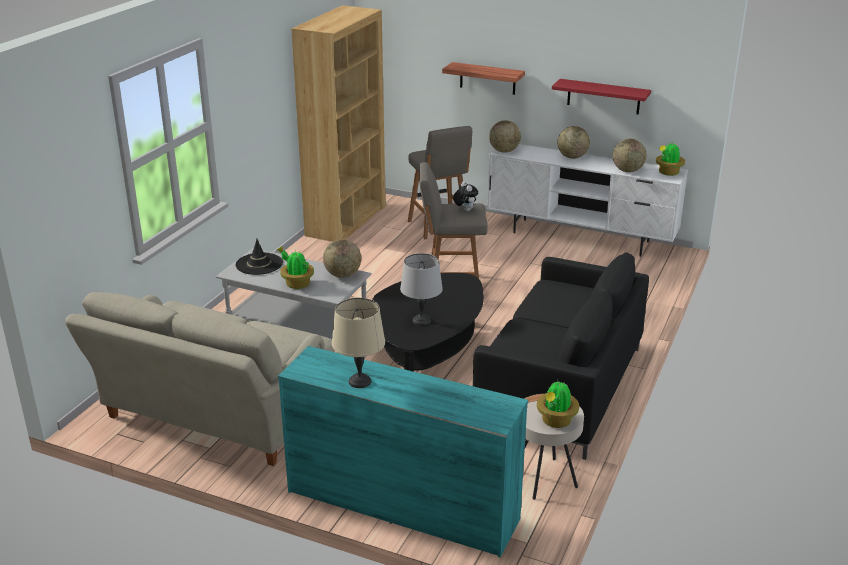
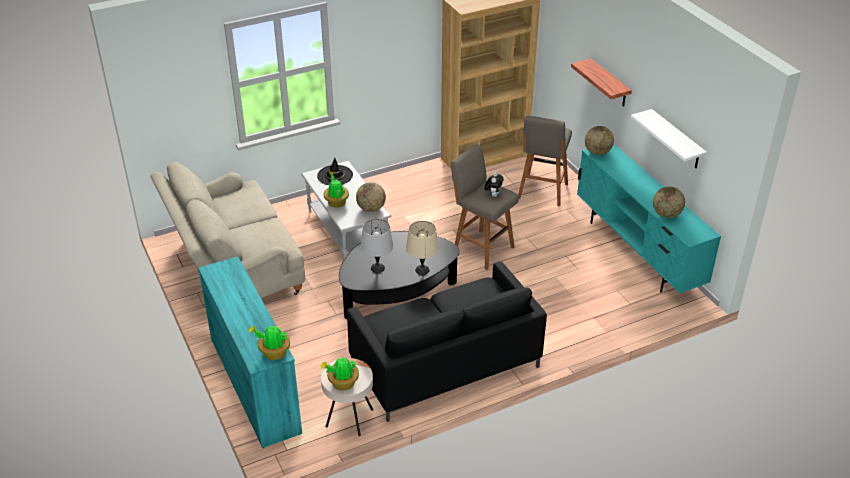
camera: 40 degrees right, 10 degrees up
beige table lamp [332,298,385,388] -> beige table lamp moved to [406,221,439,275]
white tv stand [487,144,688,257] -> turquoise tv stand [577,144,721,293]
red shelf [552,79,651,114] -> white shelf [631,109,707,168]
globe [557,126,590,159] -> none
potted plant [656,143,685,176] -> potted plant moved to [249,326,290,360]

